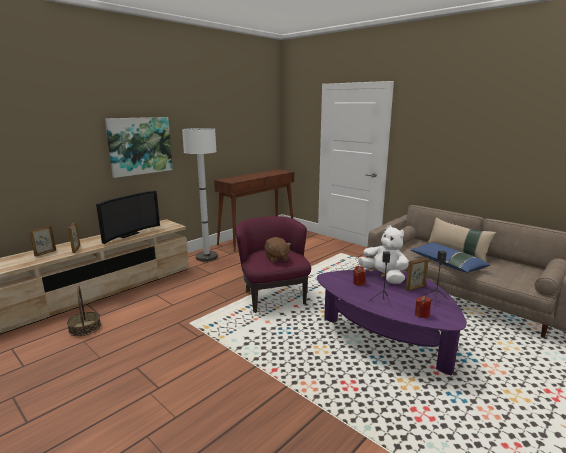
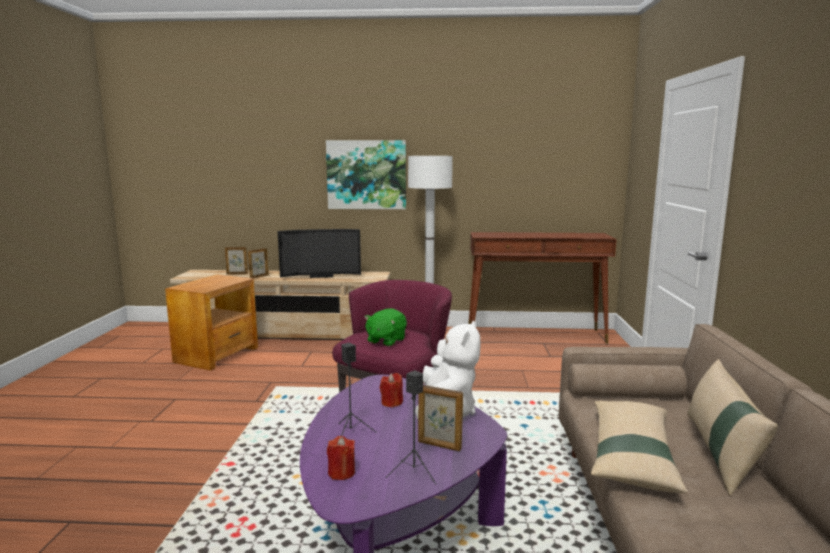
camera: 50 degrees right, 5 degrees down
basket [67,285,101,336] -> brown side table [165,274,258,371]
brown plush toy [265,237,291,263] -> green plush toy [364,308,407,346]
blue pillow [411,243,490,273] -> beige pillow [591,401,688,494]

